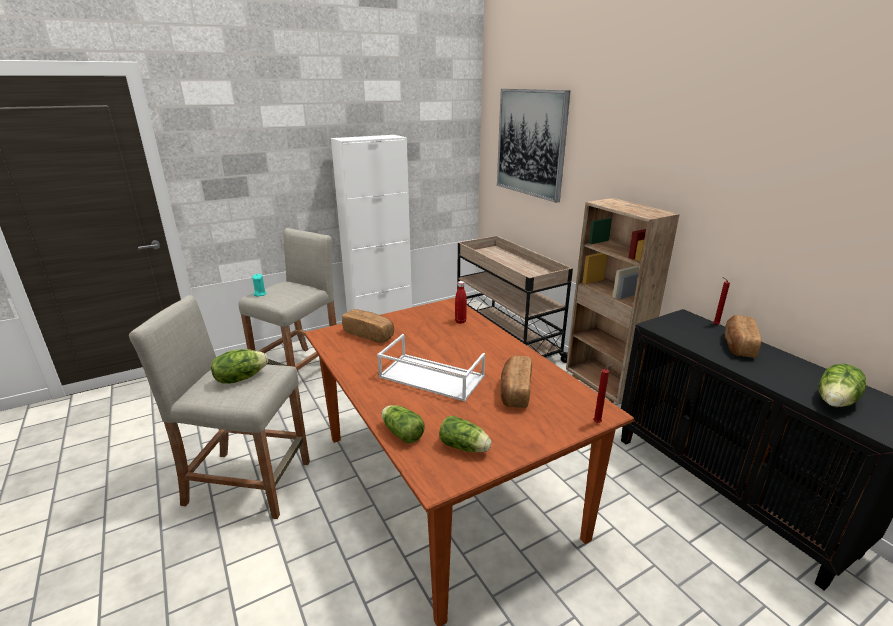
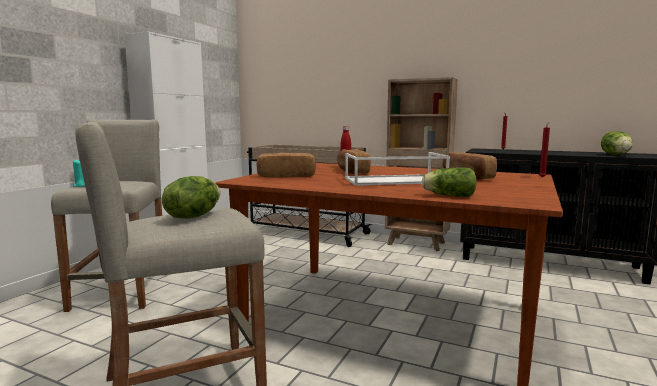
camera: 35 degrees left, 15 degrees down
lettuce [439,415,492,452] -> none
picture [497,89,571,203] -> none
bread [725,315,761,358] -> bread moved to [337,149,371,174]

